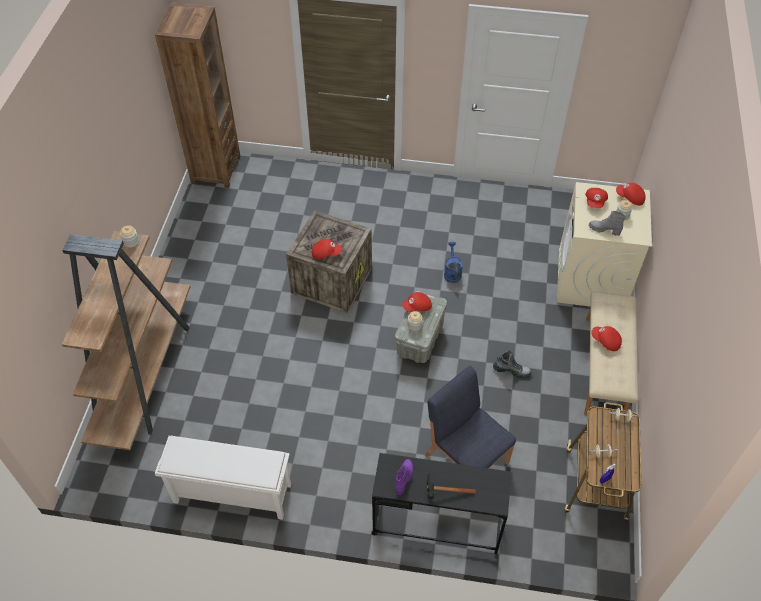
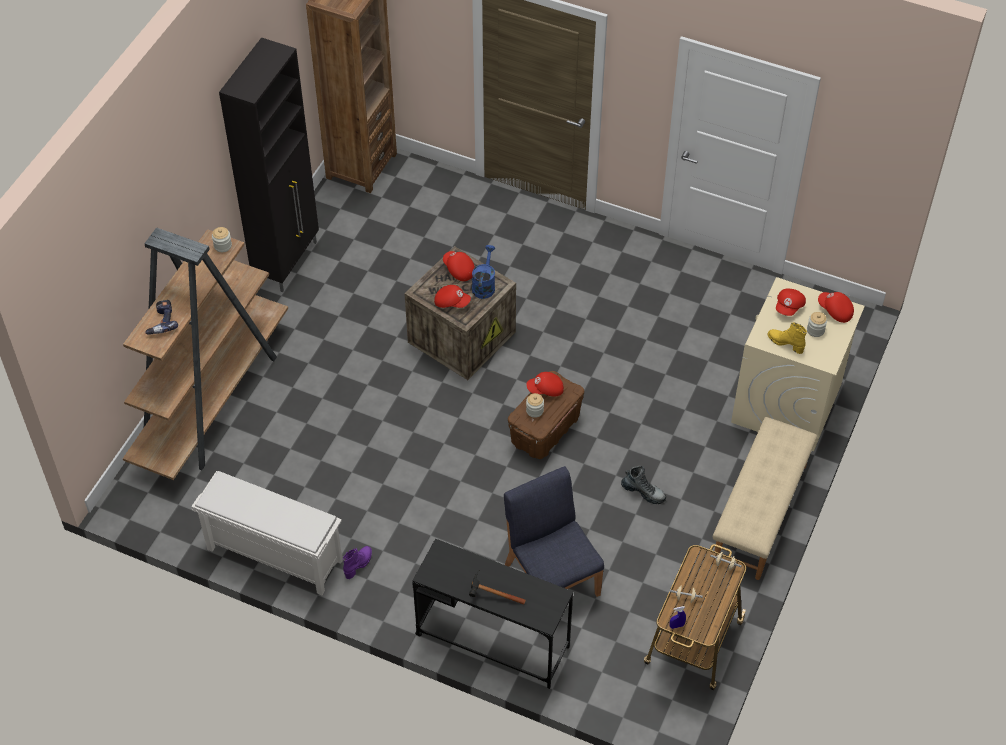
camera: 15 degrees right, 0 degrees up
grey storage box [395,291,447,363] -> brown storage box [508,371,584,459]
purple boot [395,459,413,495] -> purple boot moved to [343,546,372,579]
blue watering can [444,242,463,283] -> blue watering can moved to [472,245,495,299]
grey boot [589,211,626,236] -> yellow boot [768,323,807,354]
red cap [591,326,622,351] -> red cap moved to [443,251,475,281]
none -> power drill [145,300,178,335]
none -> black cabinet [219,37,319,292]

